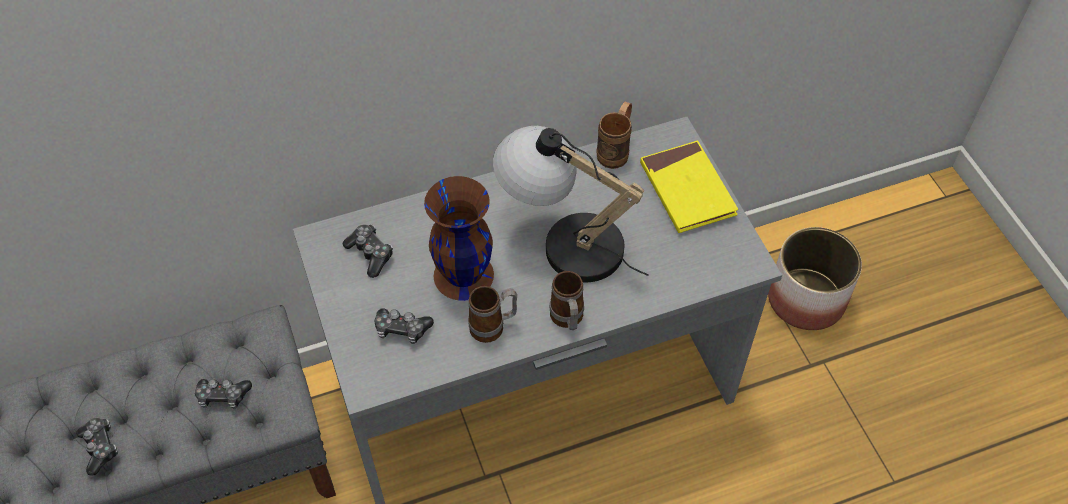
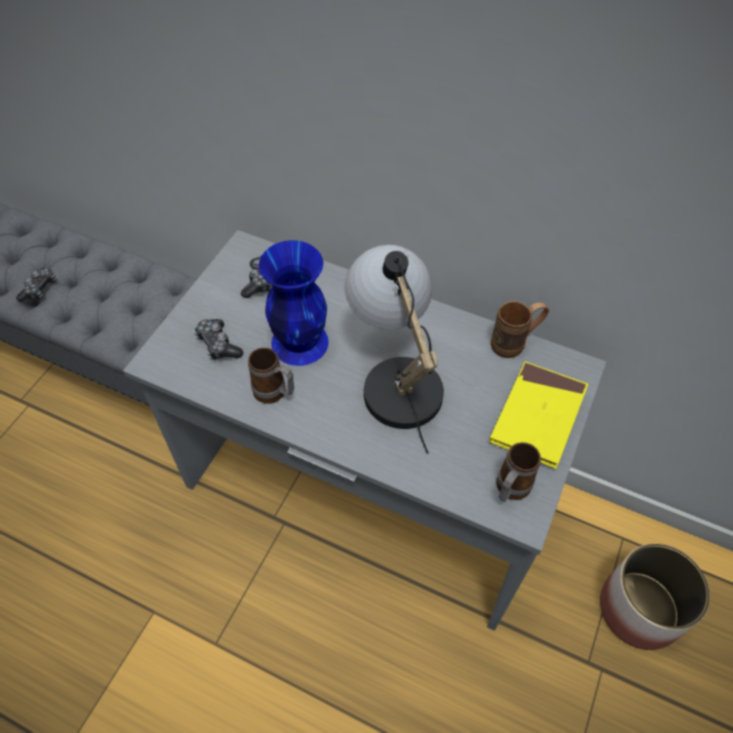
camera: 45 degrees right, 0 degrees up
game controller [195,379,252,408] -> none
brown vase [424,176,494,301] -> blue vase [259,240,329,366]
mug [550,271,584,330] -> mug moved to [496,442,541,502]

